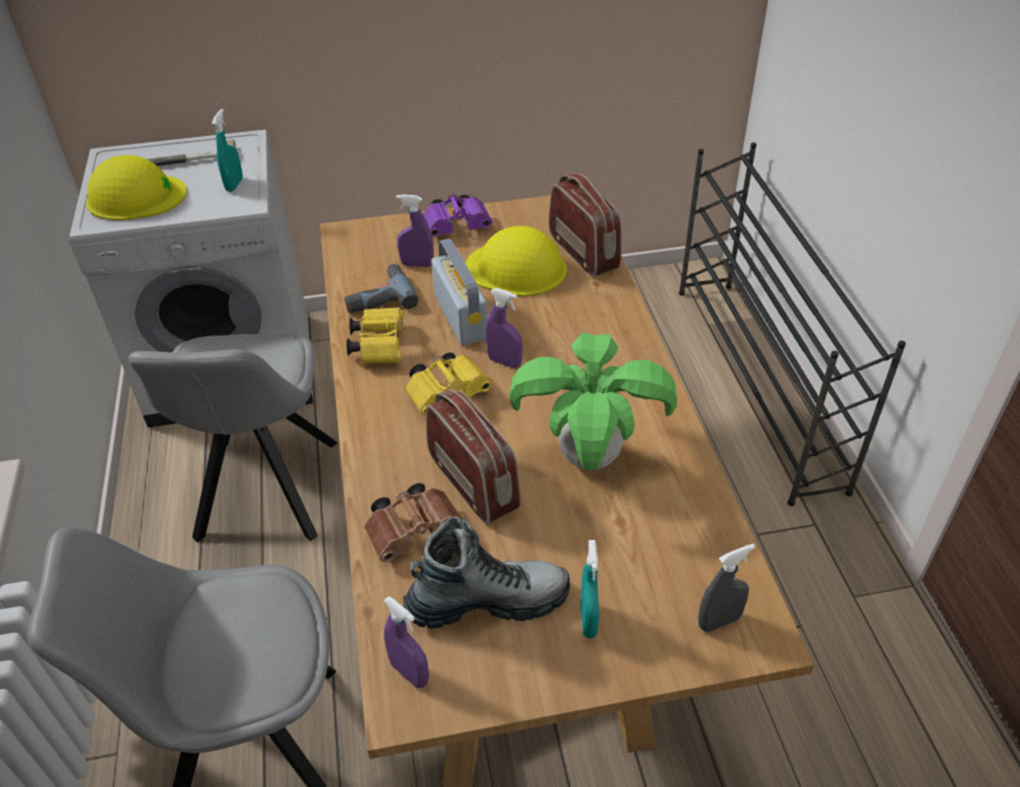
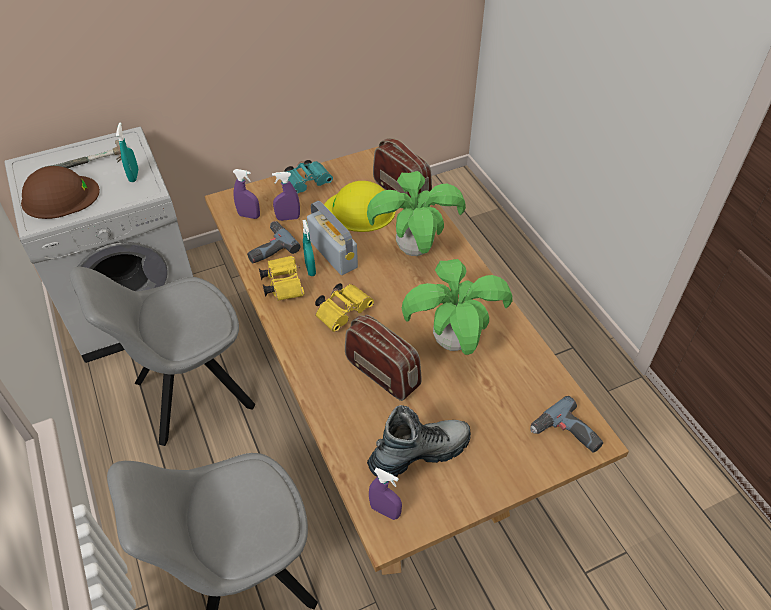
camera: 15 degrees left, 5 degrees up
yellow hard hat [86,155,187,220] -> brown hard hat [21,166,100,219]
grey chair [128,334,338,542] -> grey chair turned 75 degrees clockwise [70,267,255,446]
brown binoculars [364,483,462,562] -> none
purple binoculars [423,193,492,237] -> turquoise binoculars [281,160,333,194]
purple spray bottle [486,288,523,368] -> purple spray bottle moved to [233,169,260,219]
turquoise spray bottle [580,540,599,638] -> turquoise spray bottle moved to [302,220,316,276]
black shoe rack [679,143,906,506] -> none
grey spray bottle [698,544,755,632] -> power drill [530,396,603,452]
none -> potted plant [367,171,466,256]

